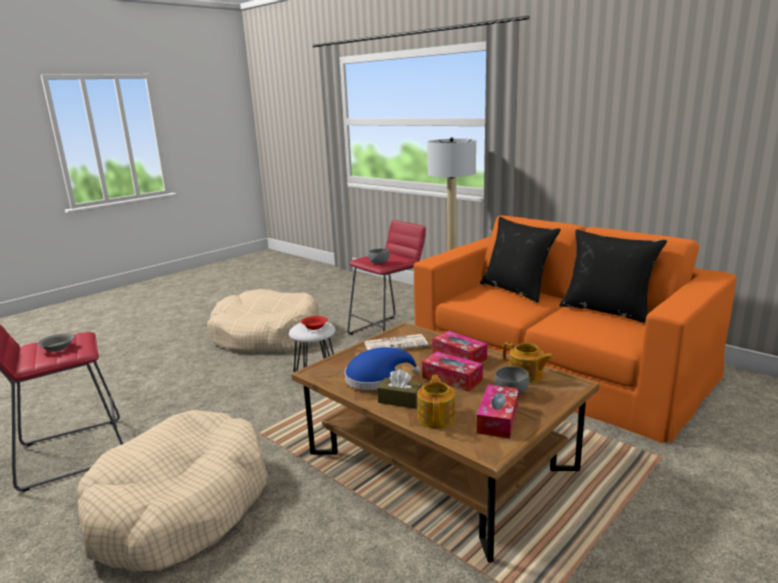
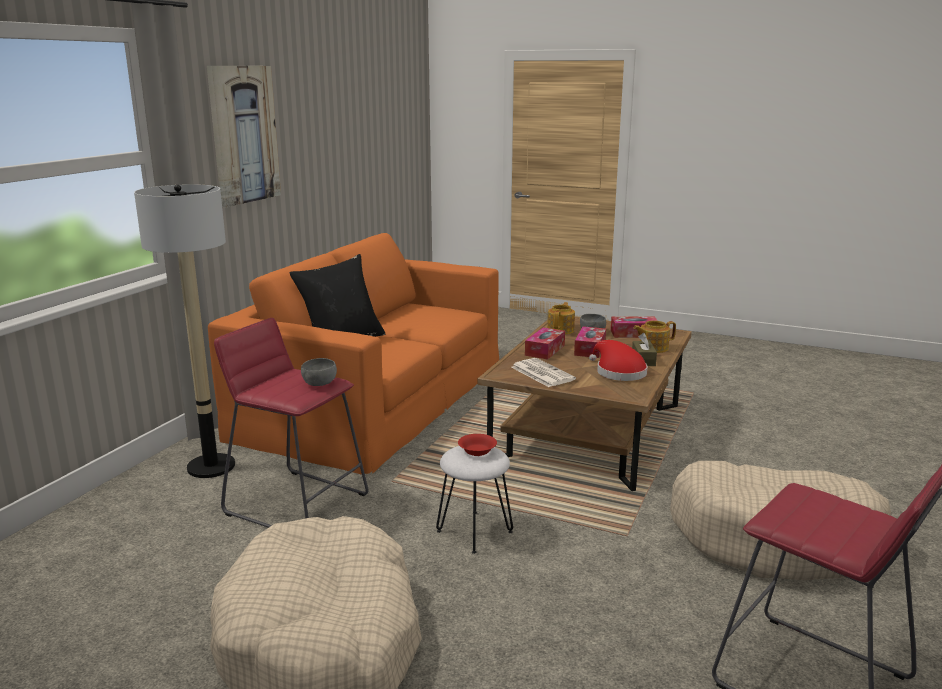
camera: 110 degrees left, 0 degrees up
grey bowl [37,333,75,352] -> none
blue hat [345,347,420,390] -> red hat [589,340,648,381]
black pillow [559,229,667,324] -> none
none -> picture [207,66,281,207]

